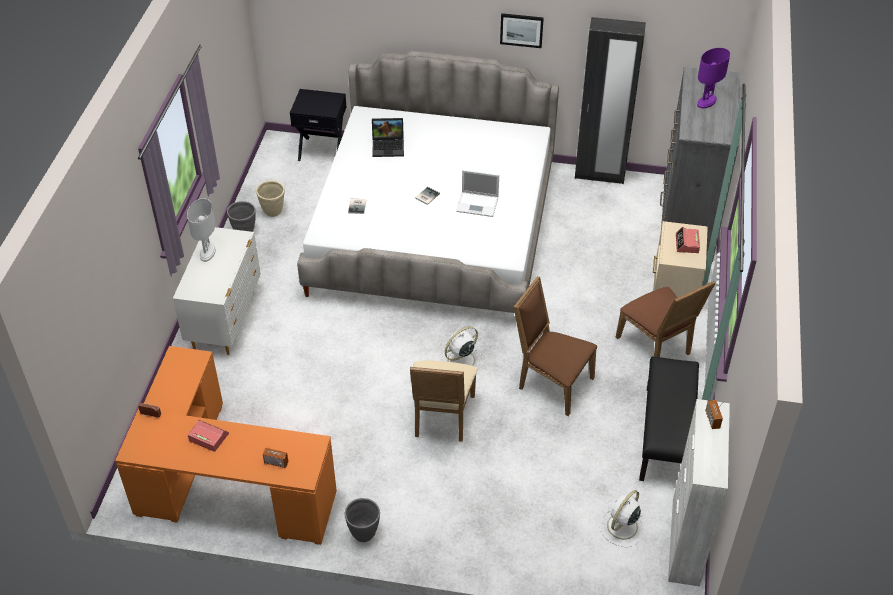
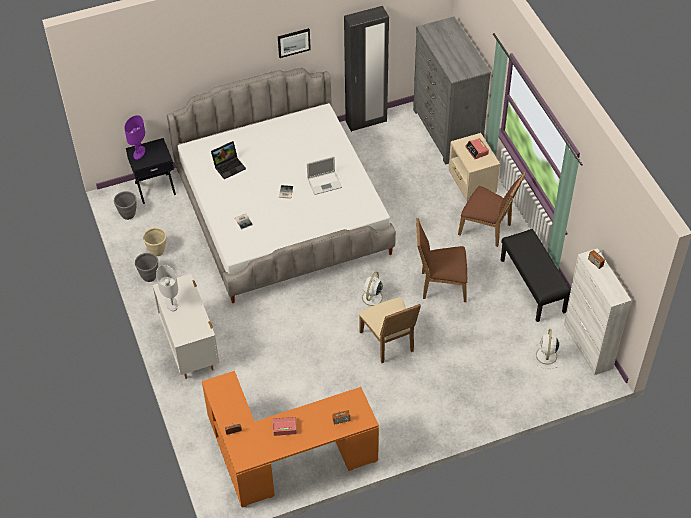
camera: 30 degrees left, 5 degrees up
grey planter [345,498,380,542] -> grey planter moved to [114,191,137,220]
purple table lamp [697,48,730,108] -> purple table lamp moved to [124,115,145,160]

